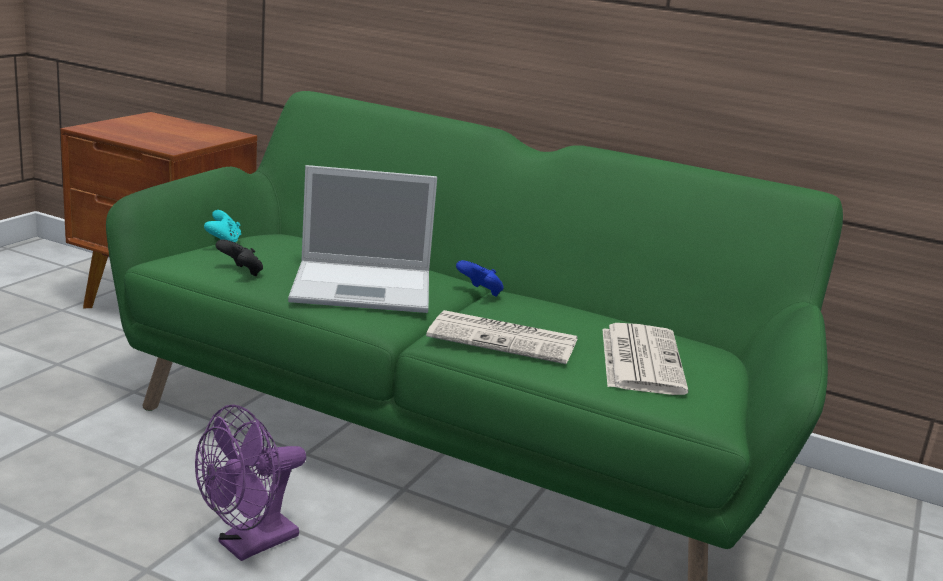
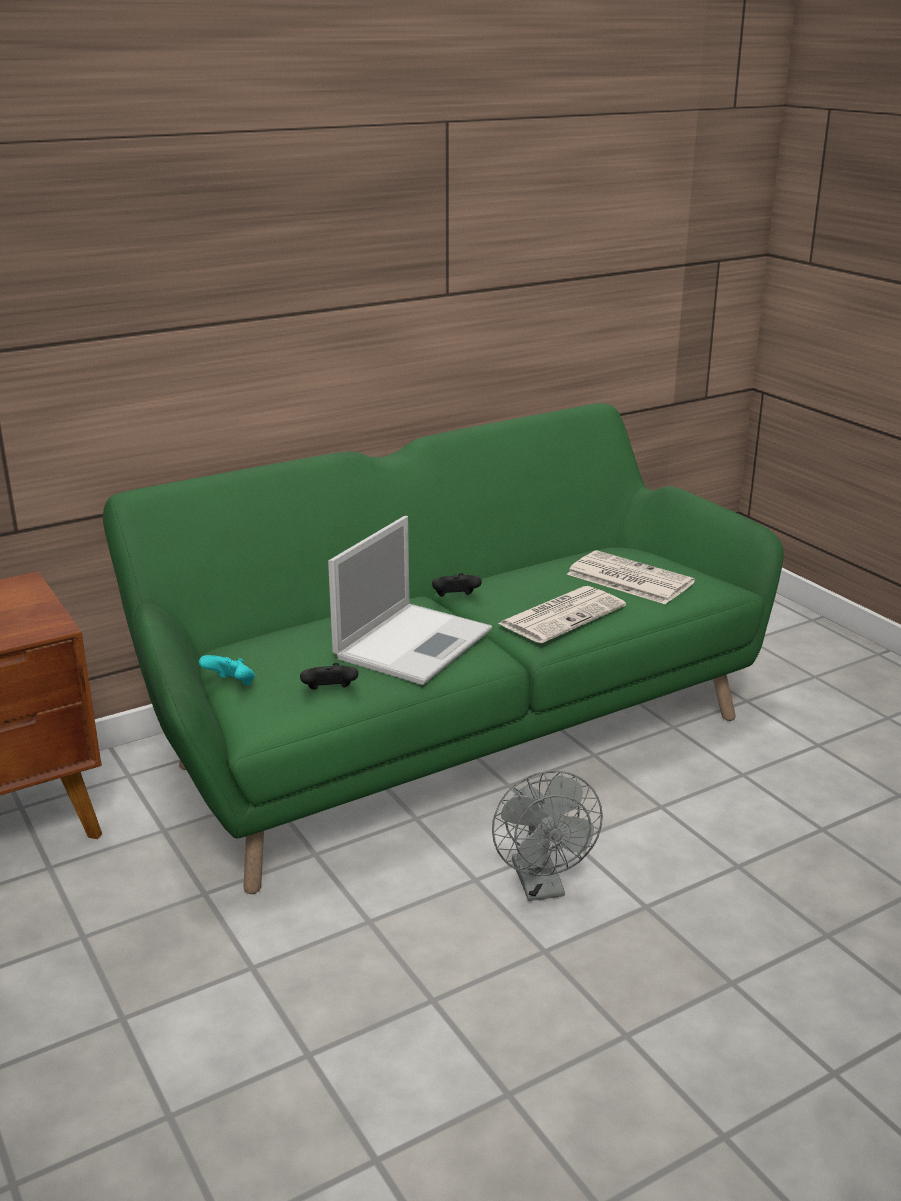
camera: 55 degrees left, 5 degrees up
purple fan [195,404,306,561] -> grey fan [492,771,603,901]
blue game controller [456,260,504,297] -> black game controller [432,573,482,597]

